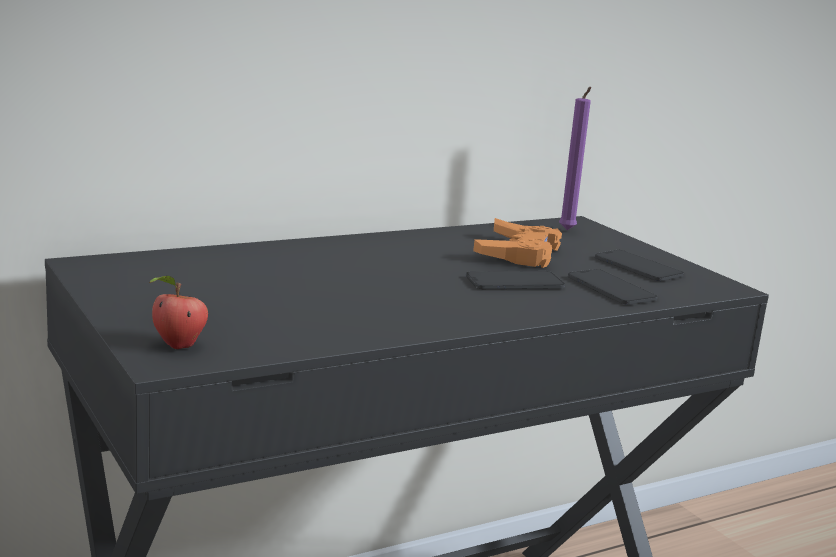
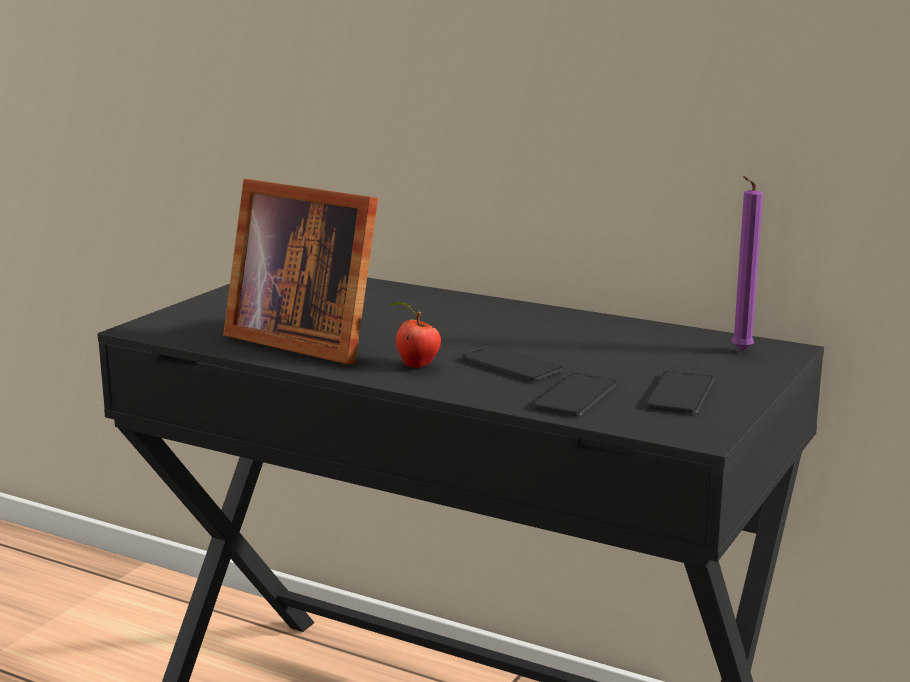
camera: 60 degrees right, 0 degrees up
apple [149,276,208,349] -> apple moved to [390,302,441,368]
orange game controller [473,218,562,268] -> none
none -> picture frame [223,178,378,364]

